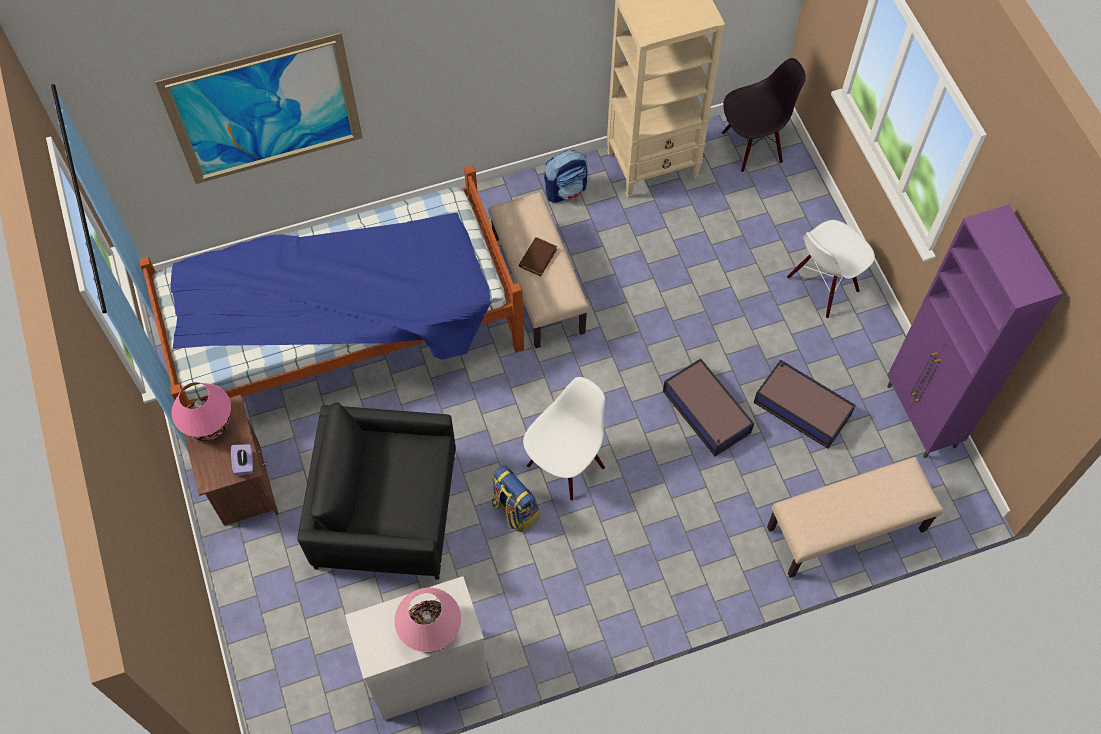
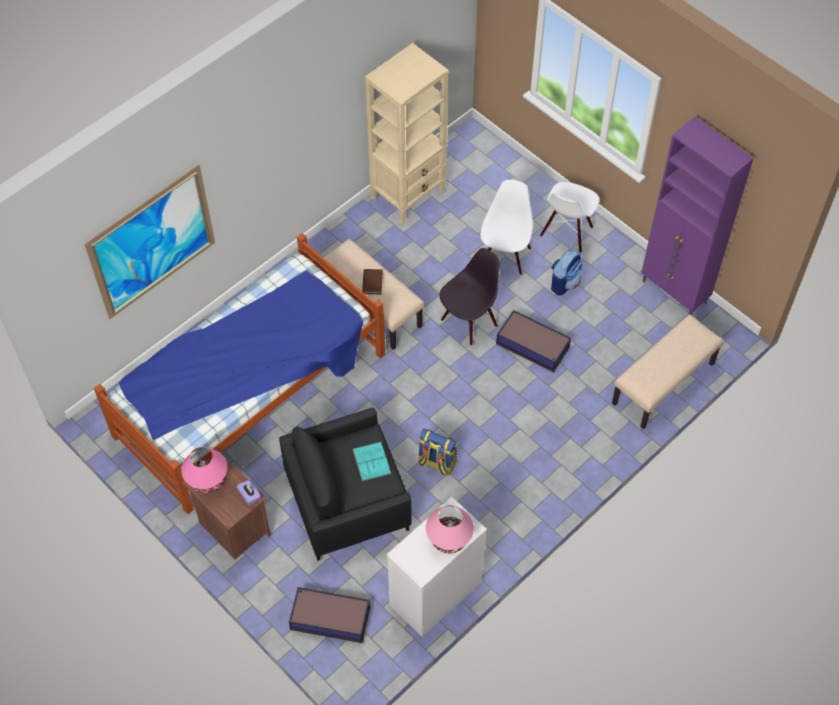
camera: 25 degrees left, 5 degrees down
white chair [523,377,605,501] -> white chair moved to [480,180,533,275]
backpack [544,150,588,203] -> backpack moved to [551,250,583,295]
black chair [722,58,806,173] -> black chair moved to [439,248,500,346]
storage box [754,359,856,449] -> storage box moved to [289,587,370,643]
none -> turquoise book [353,442,391,482]

